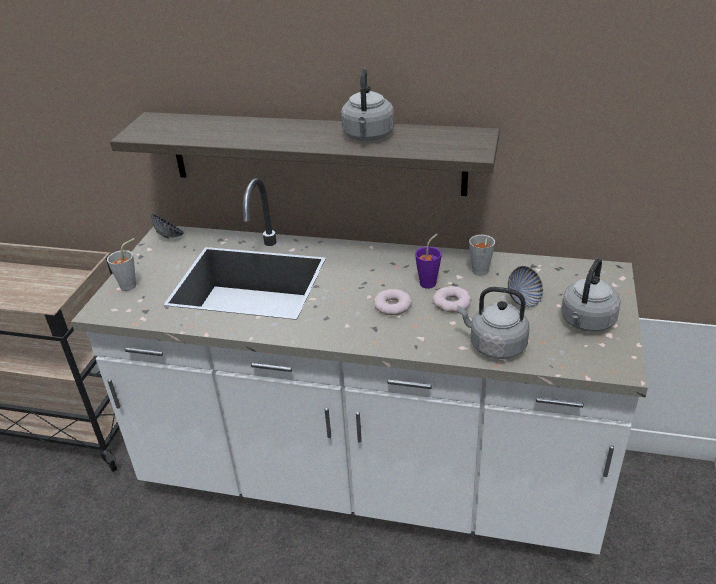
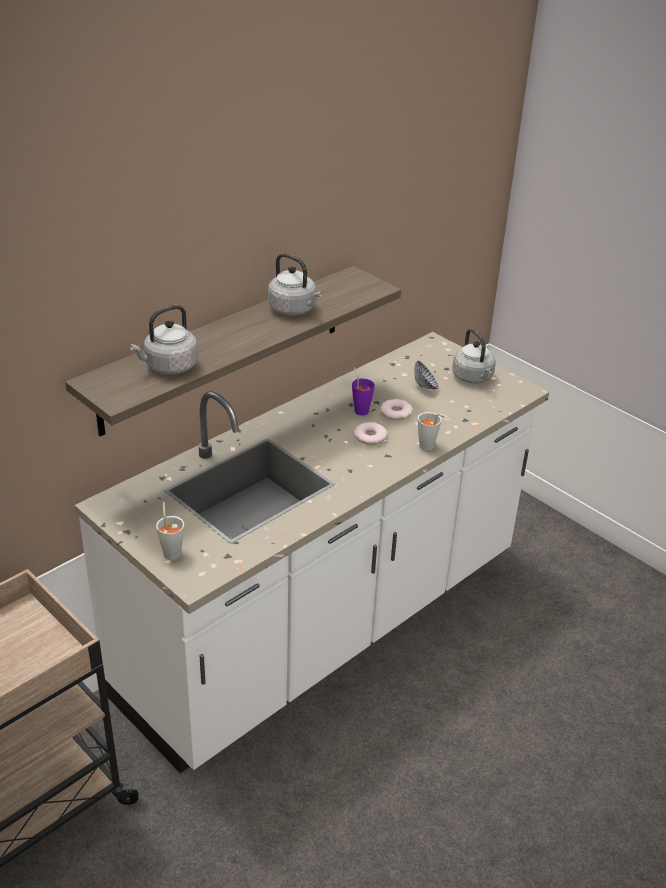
camera: 60 degrees left, 0 degrees up
bowl [151,214,184,239] -> none
grey kettle [457,287,529,359] -> grey kettle moved to [129,305,198,374]
grey cup [469,235,495,276] -> grey cup moved to [418,412,449,451]

